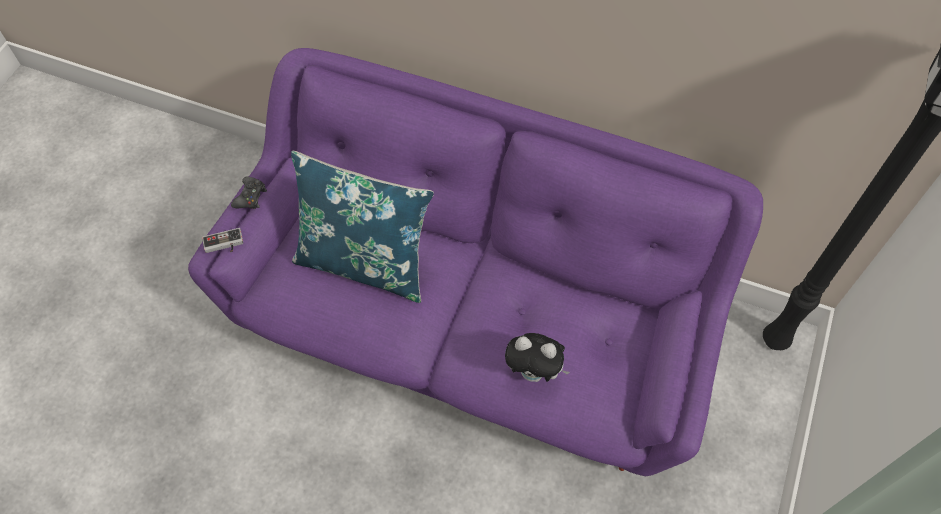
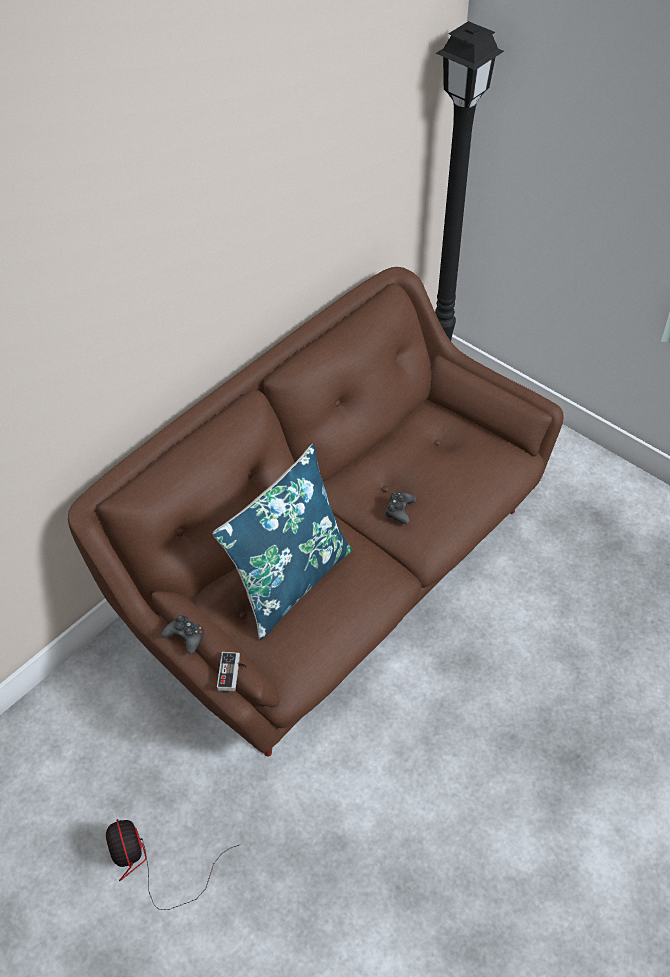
camera: 70 degrees left, 10 degrees down
purple sofa [188,48,763,476] -> brown sofa [68,267,564,756]
plush toy [505,333,570,382] -> none
none -> fan [106,819,239,910]
none -> black game controller [385,492,416,524]

